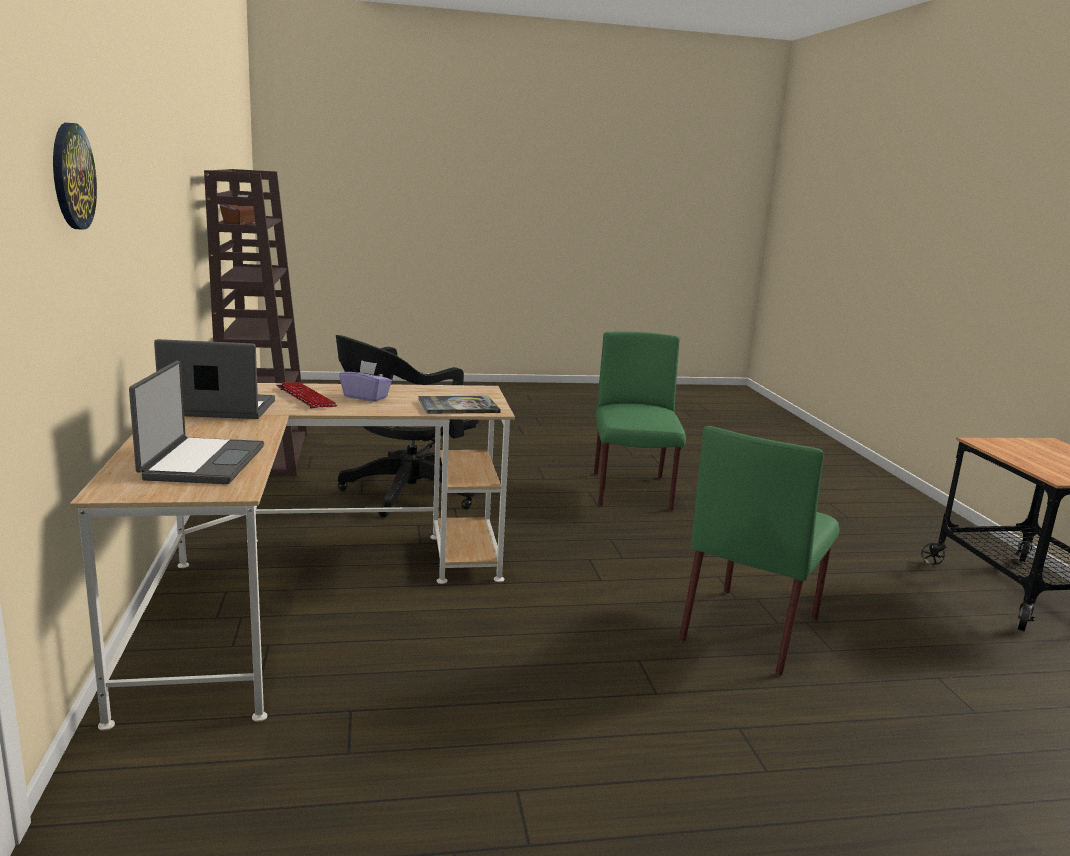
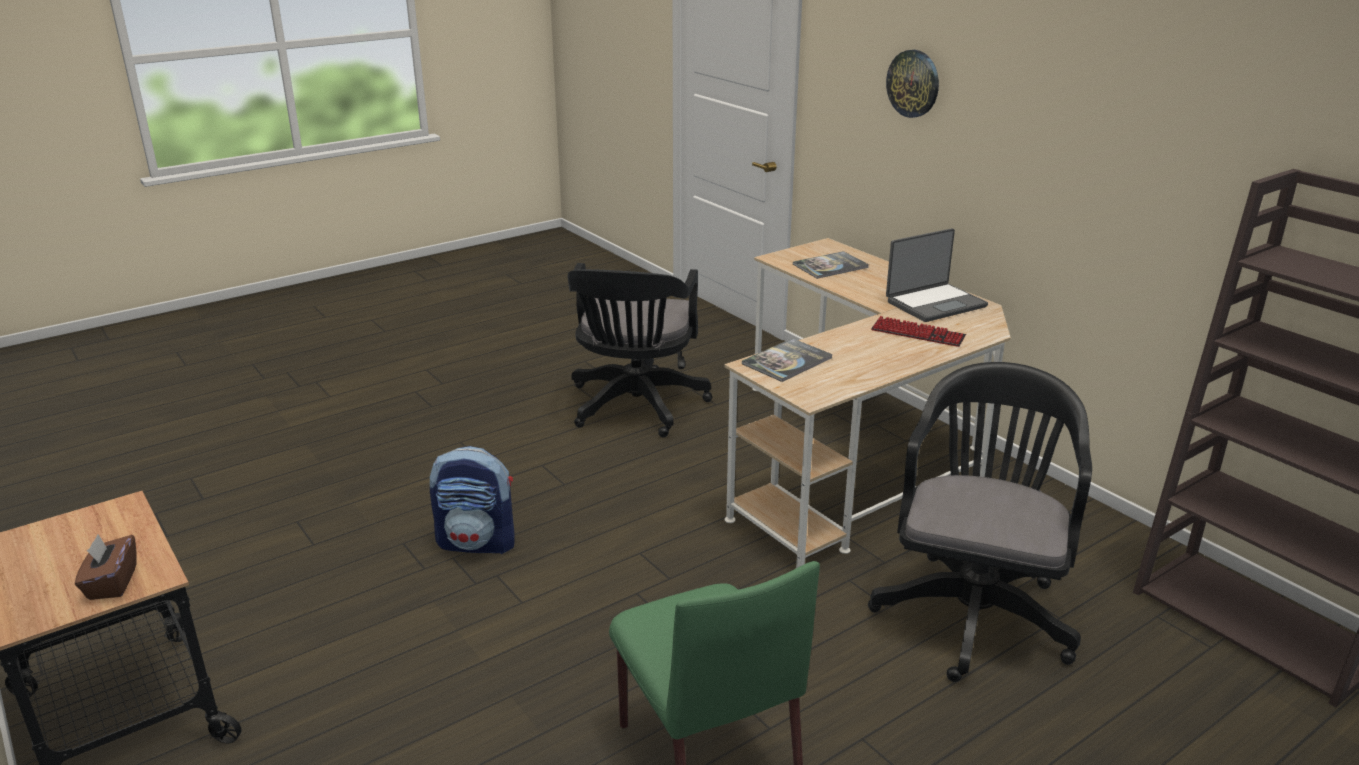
camera: 155 degrees right, 10 degrees up
laptop [129,361,264,484] -> book [793,251,869,279]
brown tissue box [220,195,256,225] -> brown tissue box moved to [75,534,137,600]
purple tissue box [339,360,392,402] -> none
green chair [679,426,840,676] -> backpack [430,446,515,554]
none -> black office chair [568,263,712,437]

